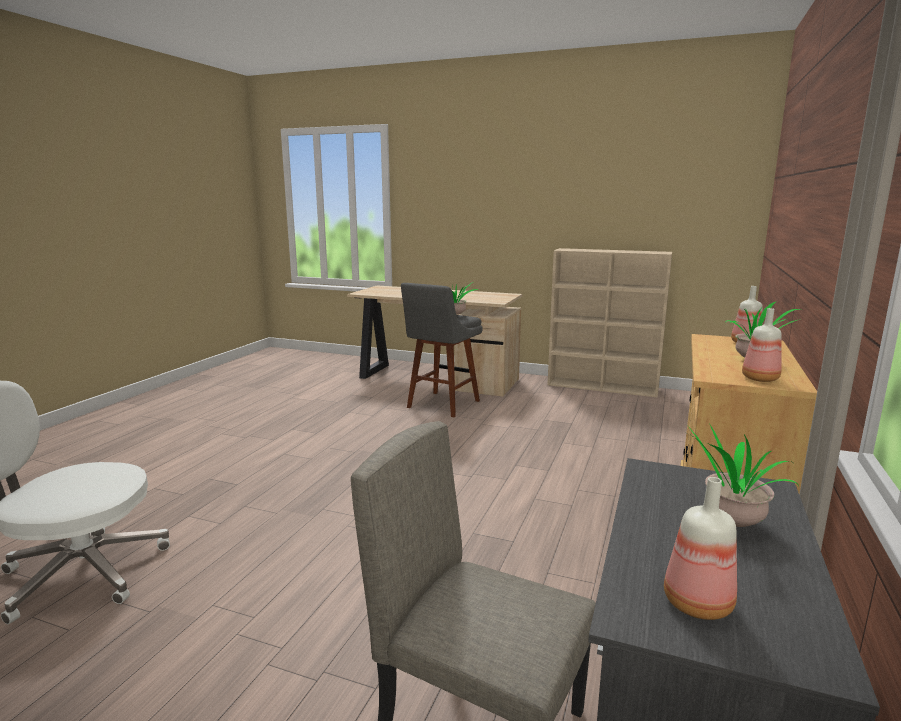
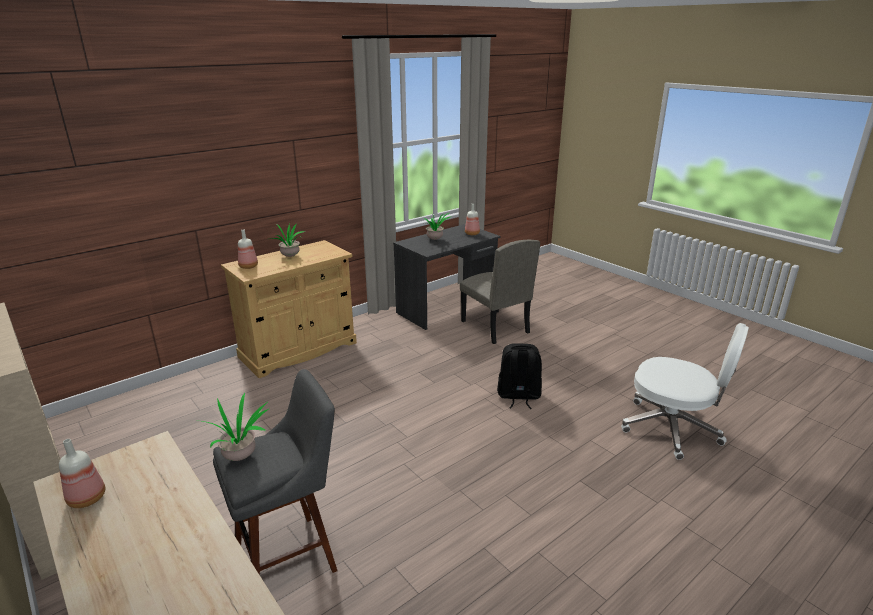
camera: 150 degrees left, 10 degrees up
bottle [742,308,782,382] -> bottle moved to [59,439,105,508]
none -> black backpack [497,343,542,409]

